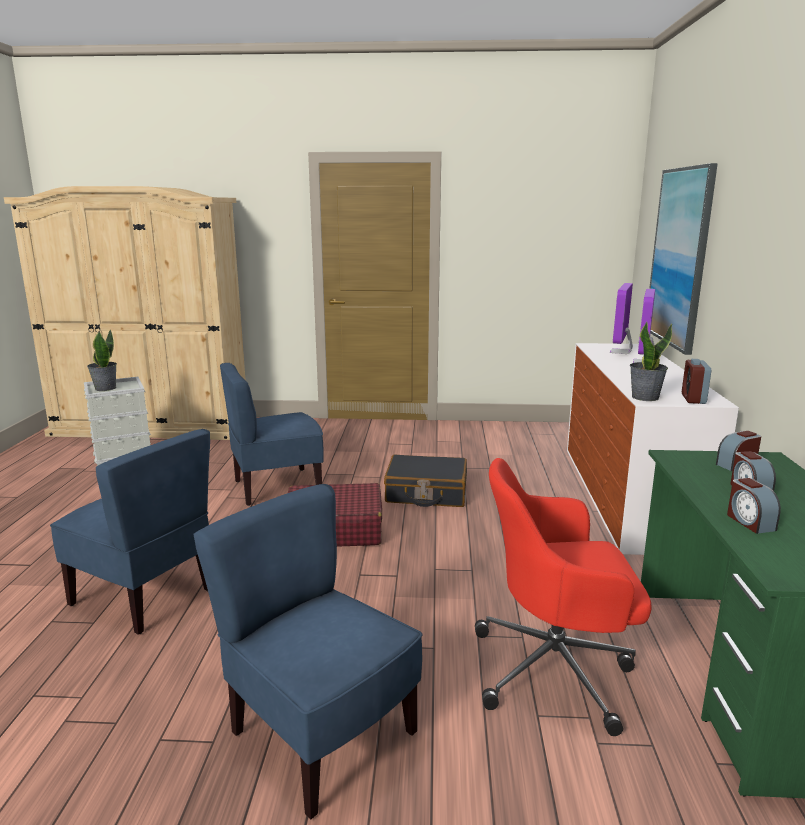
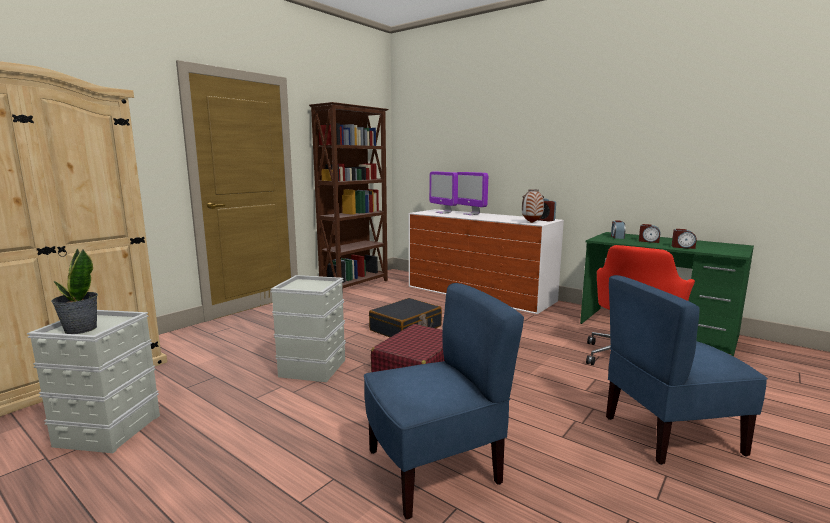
camera: 55 degrees left, 5 degrees down
blue chair [220,363,324,506] -> grey storage box [271,275,346,382]
potted plant [630,321,672,401] -> vase [522,189,544,223]
picture [649,163,718,355] -> none
none -> brown bookcase [309,102,389,288]

